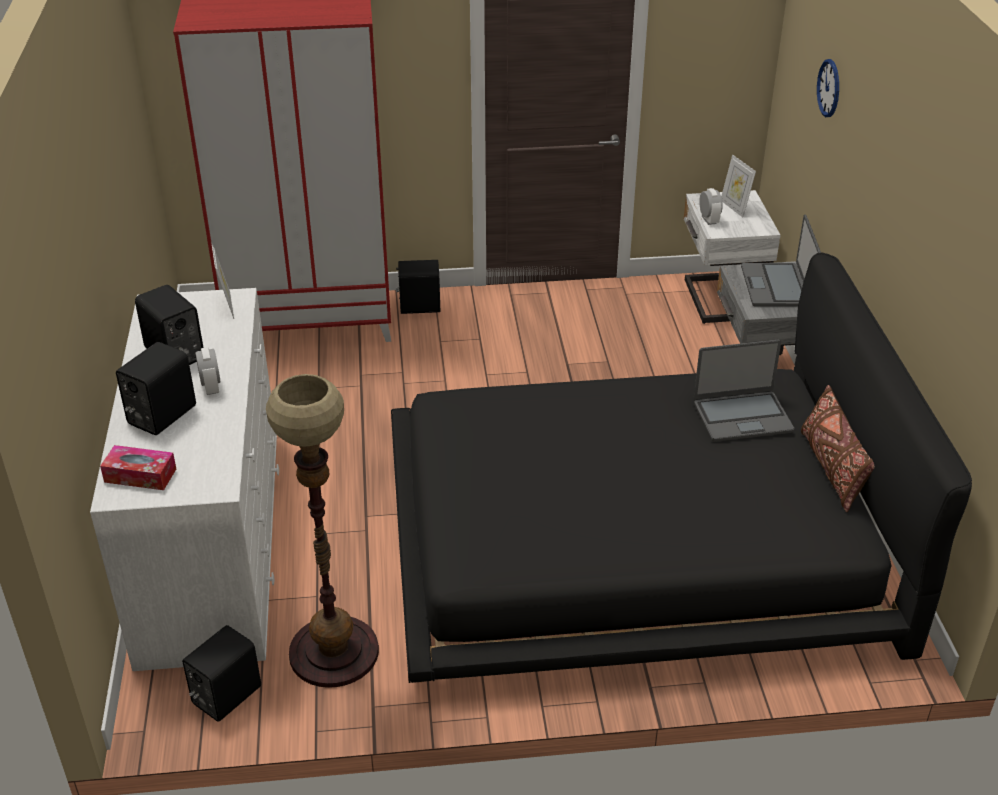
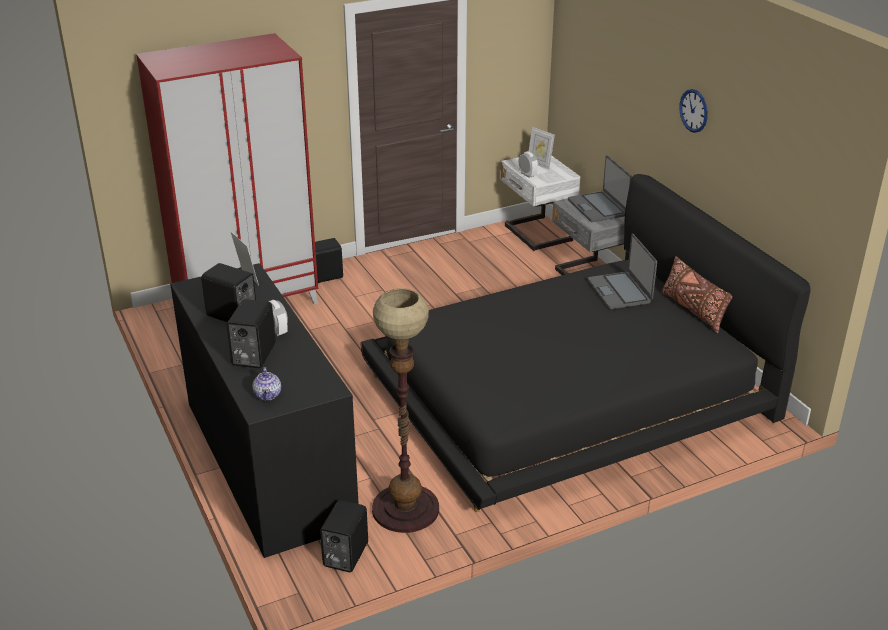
camera: 20 degrees left, 5 degrees down
white dresser [90,288,279,671] -> black dresser [170,263,359,558]
tissue box [100,445,176,490] -> teapot [252,367,281,401]
laptop [694,340,794,442] -> laptop turned 105 degrees clockwise [588,233,657,309]
wall clock [817,59,839,117] -> wall clock moved to [679,89,708,133]

